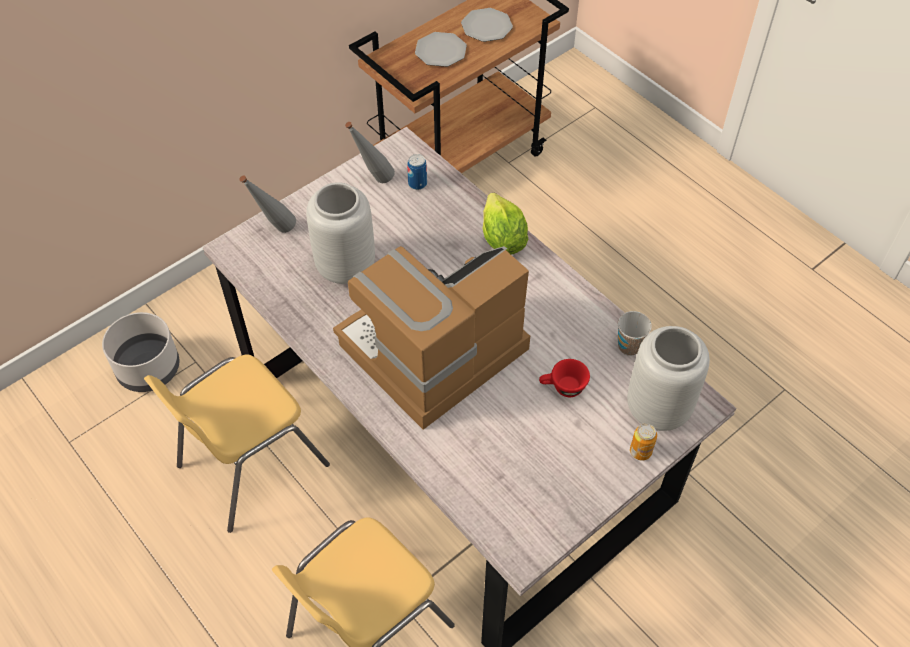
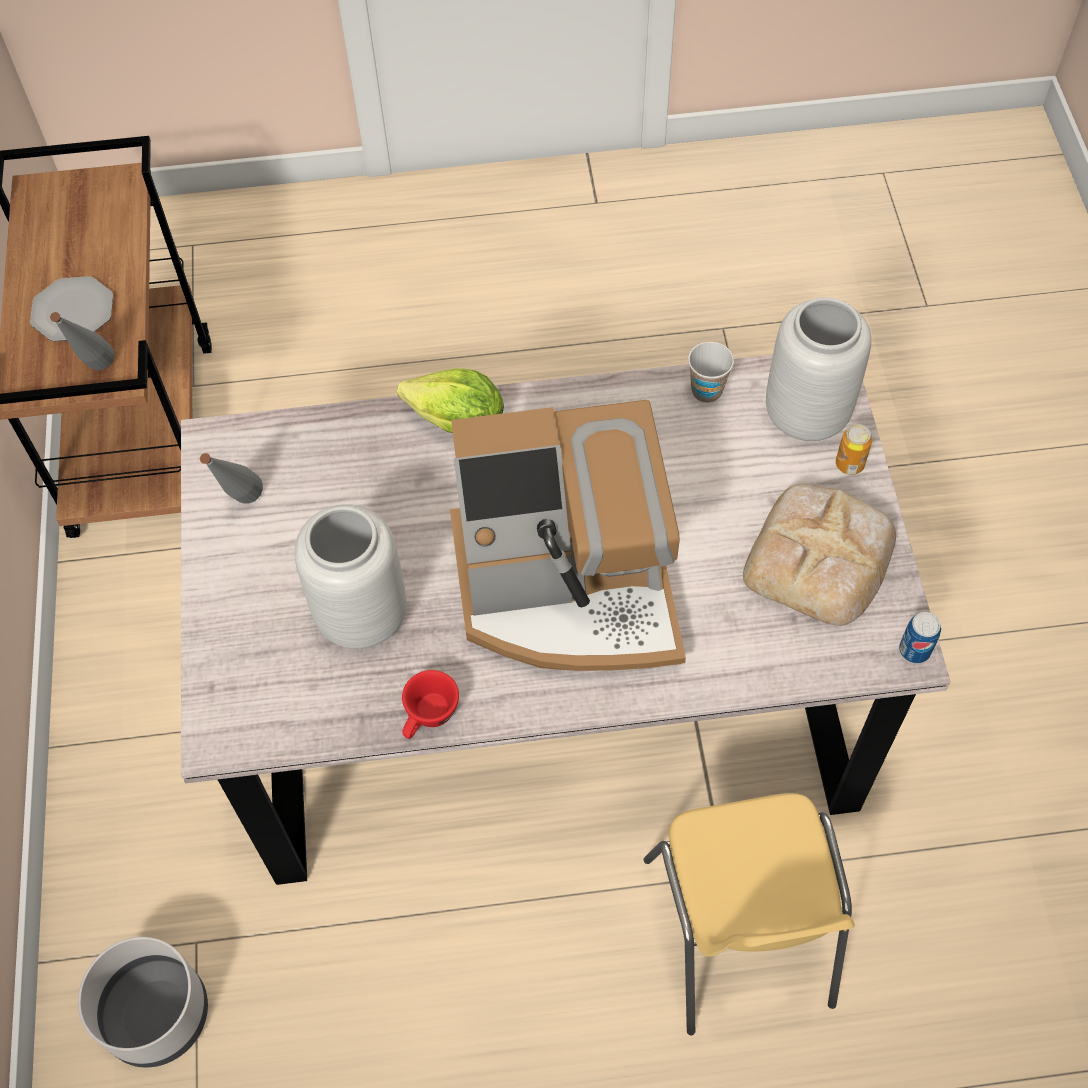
camera: 55 degrees left, 5 degrees up
yellow chair [144,354,330,533] -> none
grey bottle [240,175,296,233] -> grey bottle moved to [50,312,114,370]
coffee machine [333,246,530,430] -> coffee machine turned 90 degrees counterclockwise [450,400,686,671]
can [407,154,427,190] -> can moved to [899,612,941,664]
plate [461,8,513,42] -> none
red cup [539,359,590,397] -> red cup moved to [402,670,459,739]
none -> bread [743,484,896,626]

